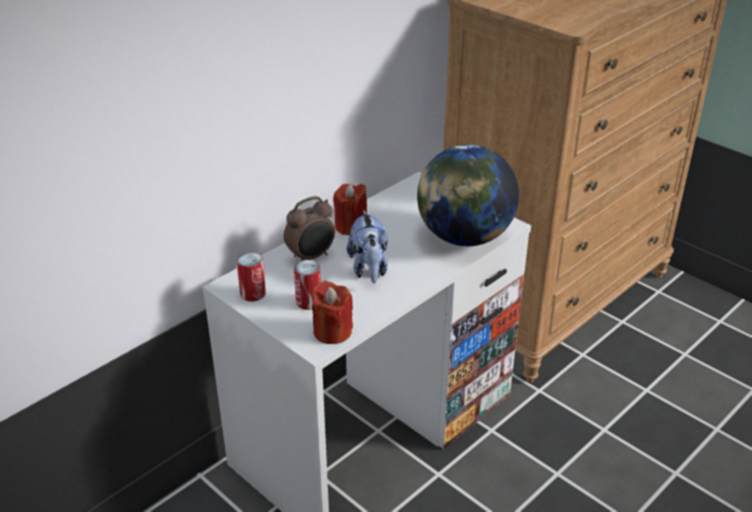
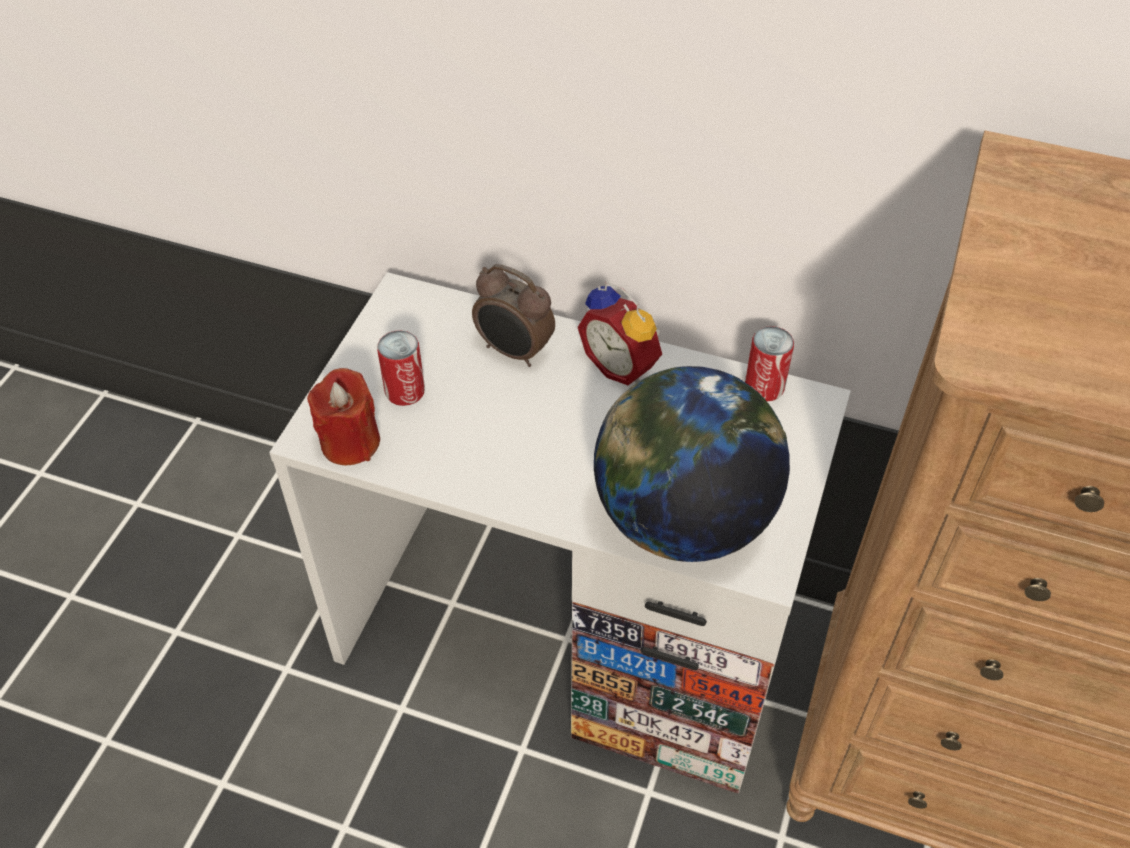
camera: 65 degrees right, 15 degrees up
can [237,252,266,302] -> can moved to [745,326,794,402]
red candle [333,184,367,235] -> alarm clock [578,282,662,385]
plush toy [347,210,388,283] -> none

